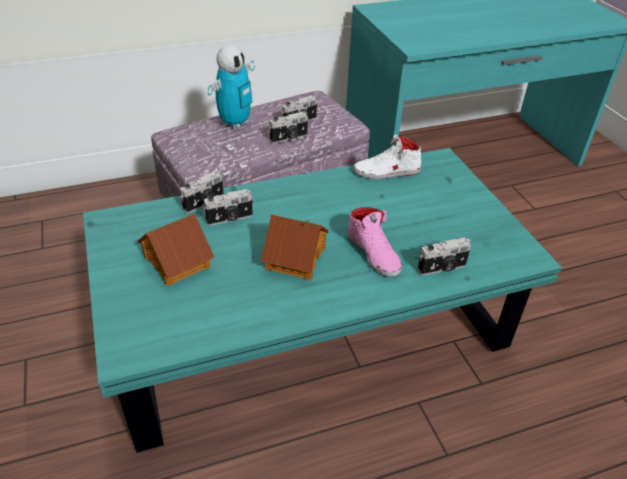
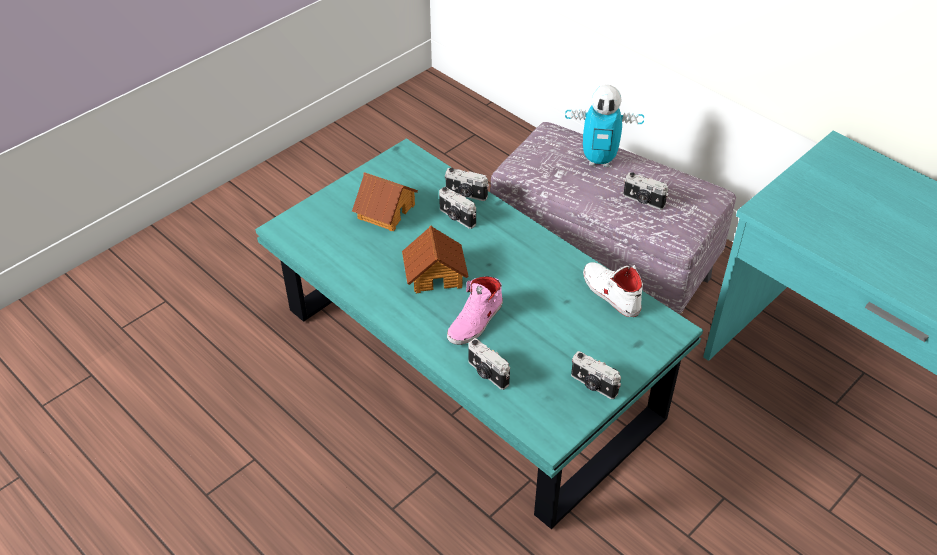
camera: 65 degrees right, 5 degrees up
camera [269,112,309,144] -> camera moved to [571,351,621,399]

